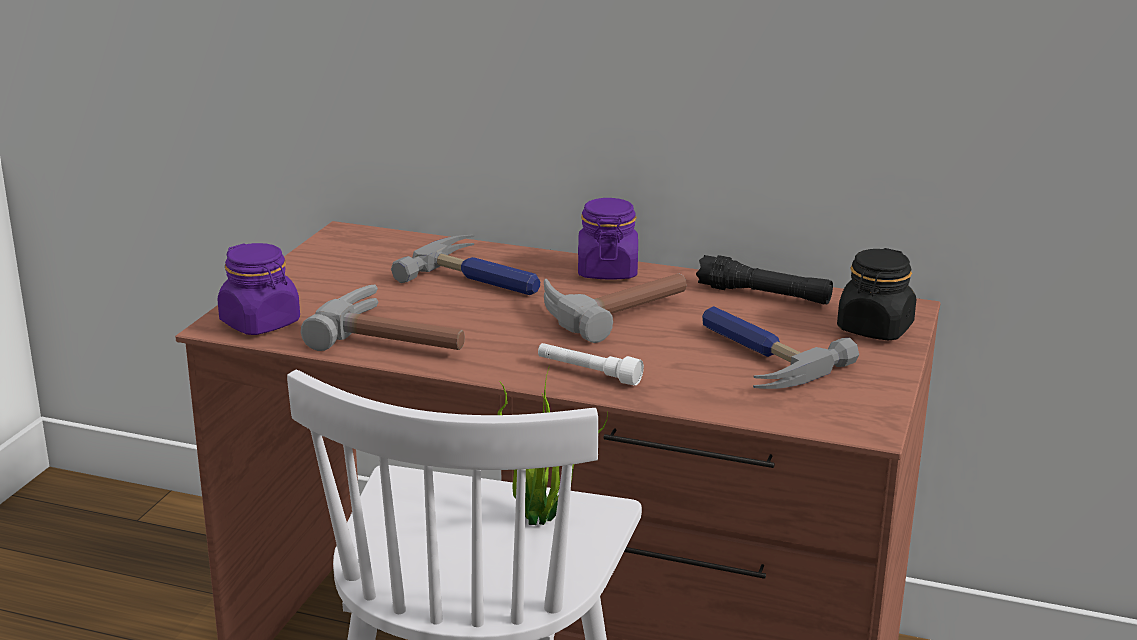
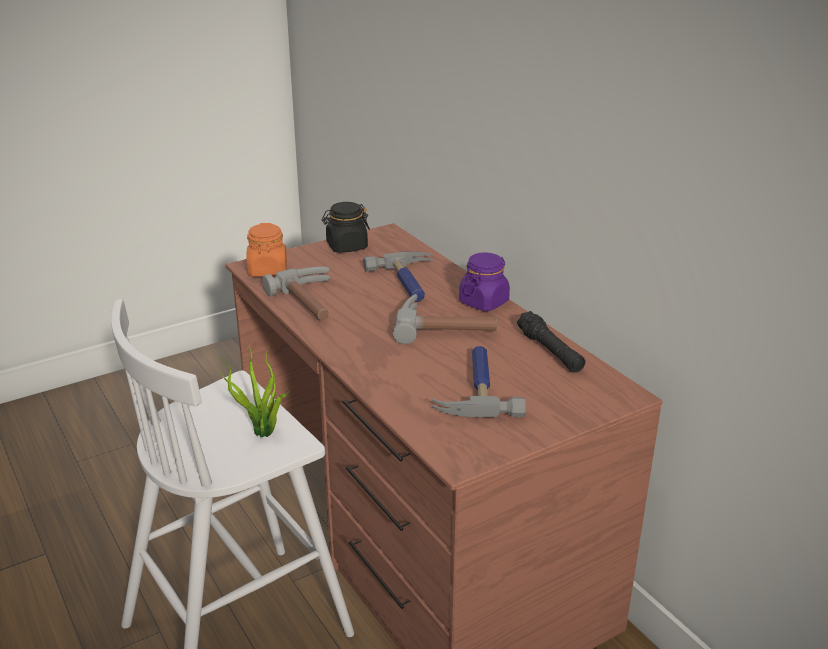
camera: 40 degrees right, 5 degrees up
purple jar [218,243,300,335] -> orange jar [246,223,287,277]
white flashlight [538,343,644,386] -> none
black jar [837,248,916,341] -> black jar moved to [322,202,370,253]

